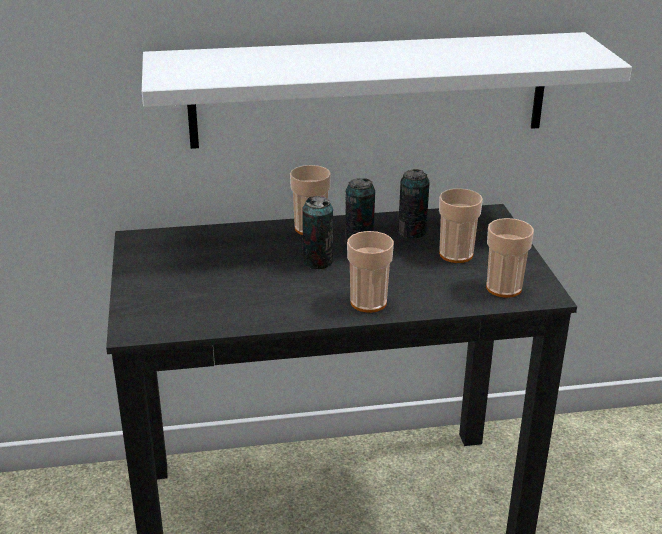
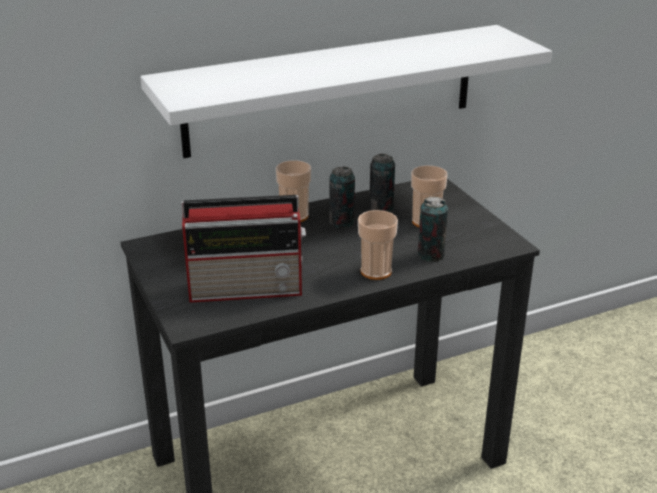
camera: 15 degrees left, 0 degrees up
can [302,196,333,269] -> can moved to [418,197,448,262]
cup [486,218,534,298] -> none
none -> radio [182,195,306,303]

